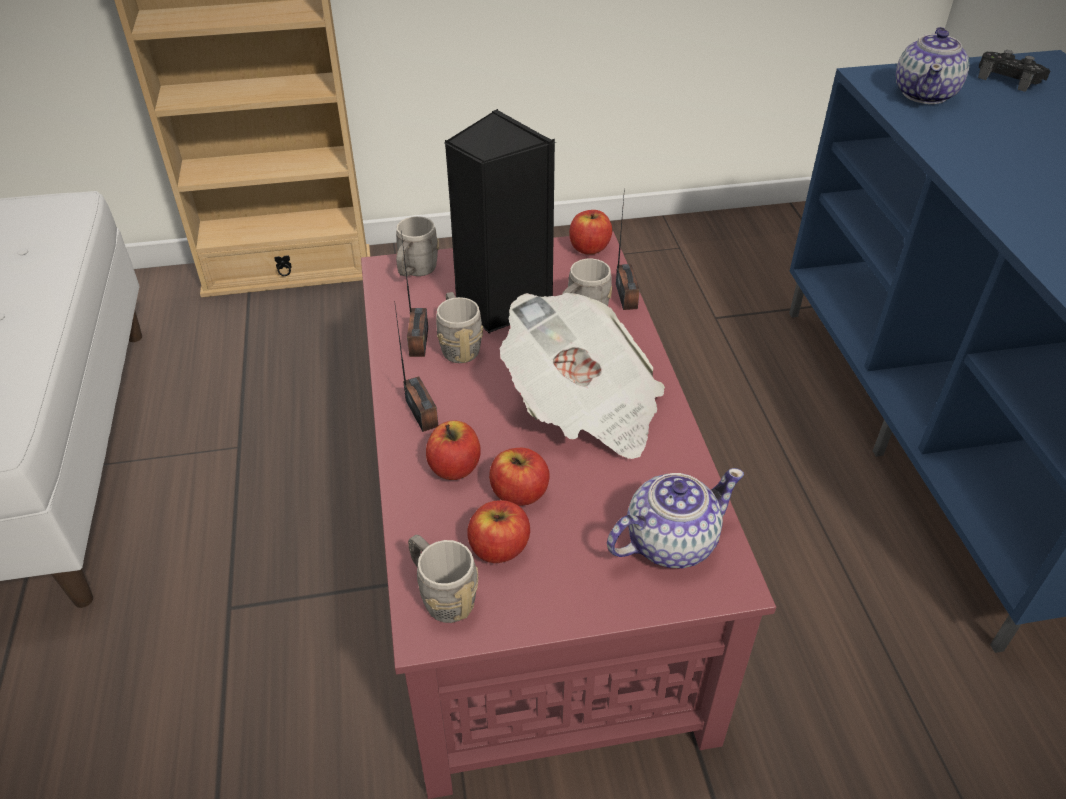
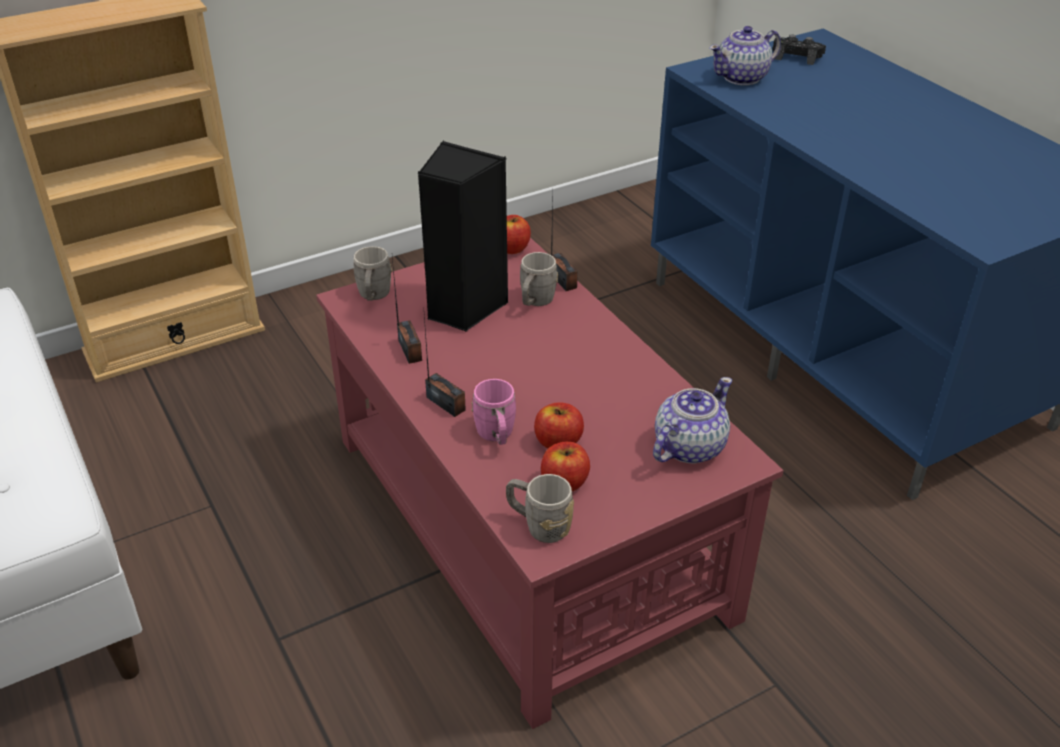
camera: 20 degrees left, 5 degrees down
apple [426,420,481,480] -> pink mug [472,379,516,445]
grey mug [436,292,483,363] -> none
newspaper [499,293,665,459] -> none
teapot [896,27,969,104] -> teapot turned 60 degrees clockwise [709,26,781,85]

